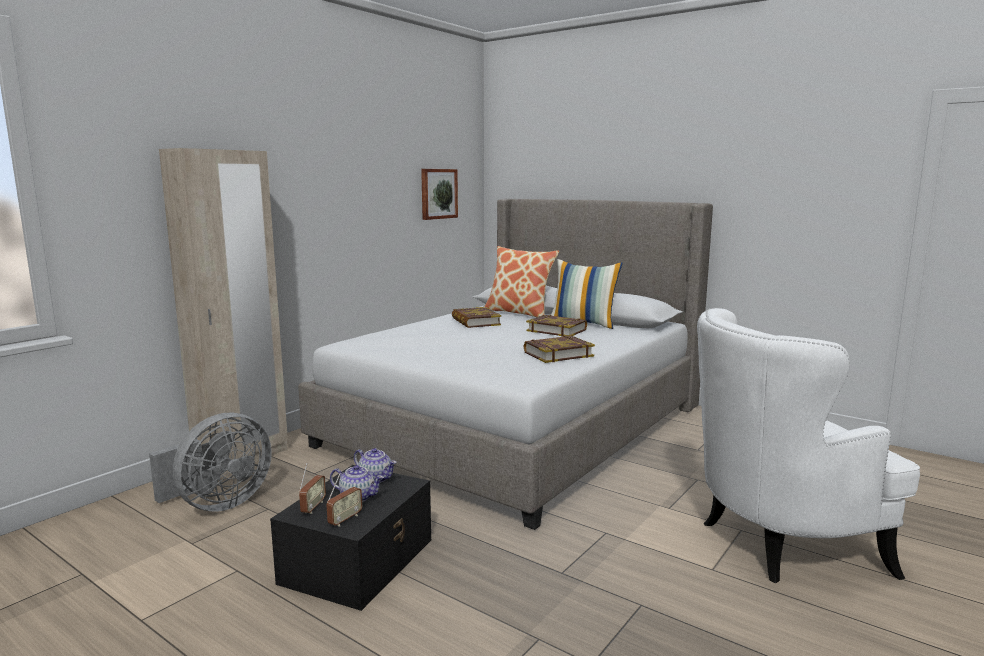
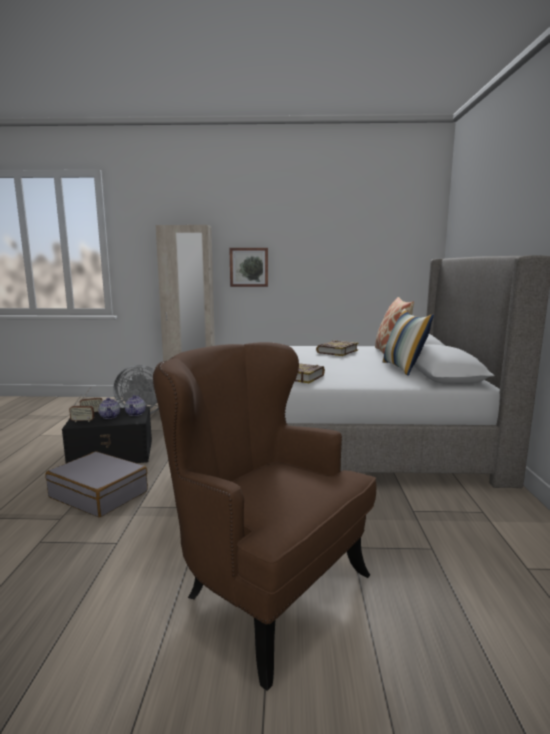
camera: 55 degrees right, 0 degrees up
picture [421,169,458,220] -> picture moved to [229,248,268,287]
book [526,315,587,337] -> none
white armchair [697,308,920,583] -> brown armchair [153,342,377,691]
none -> grey suitcase [46,451,148,517]

